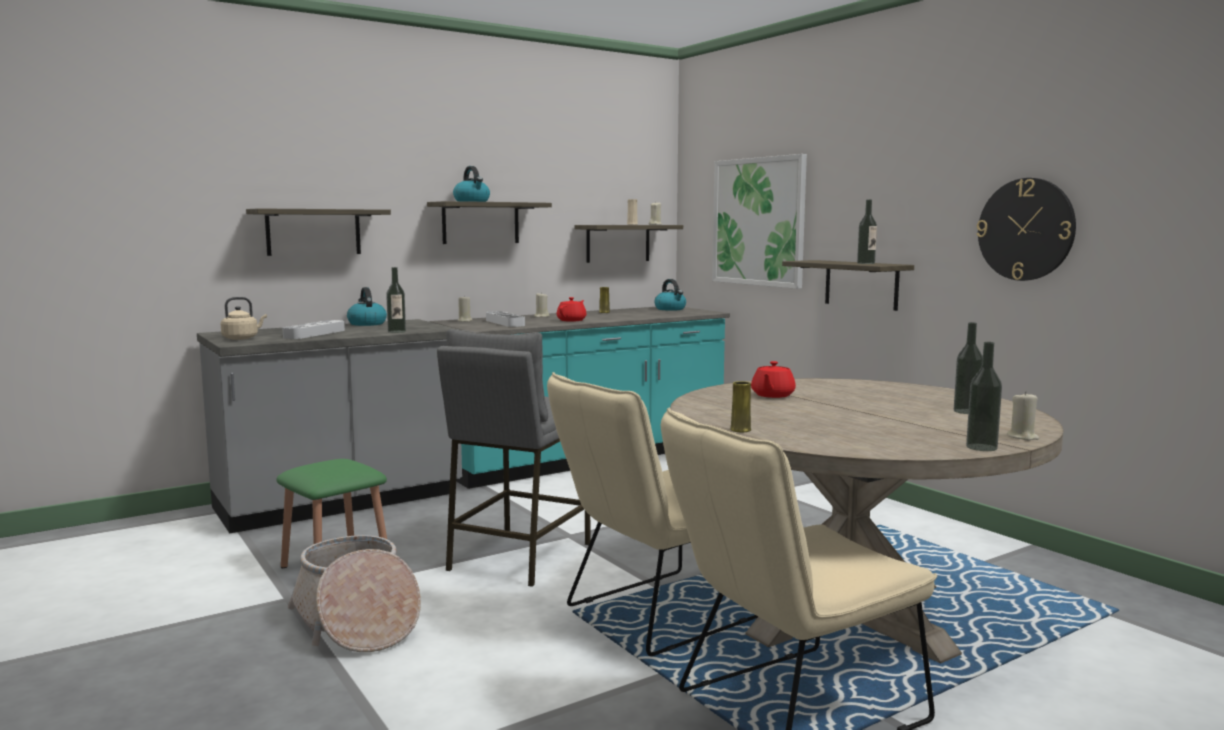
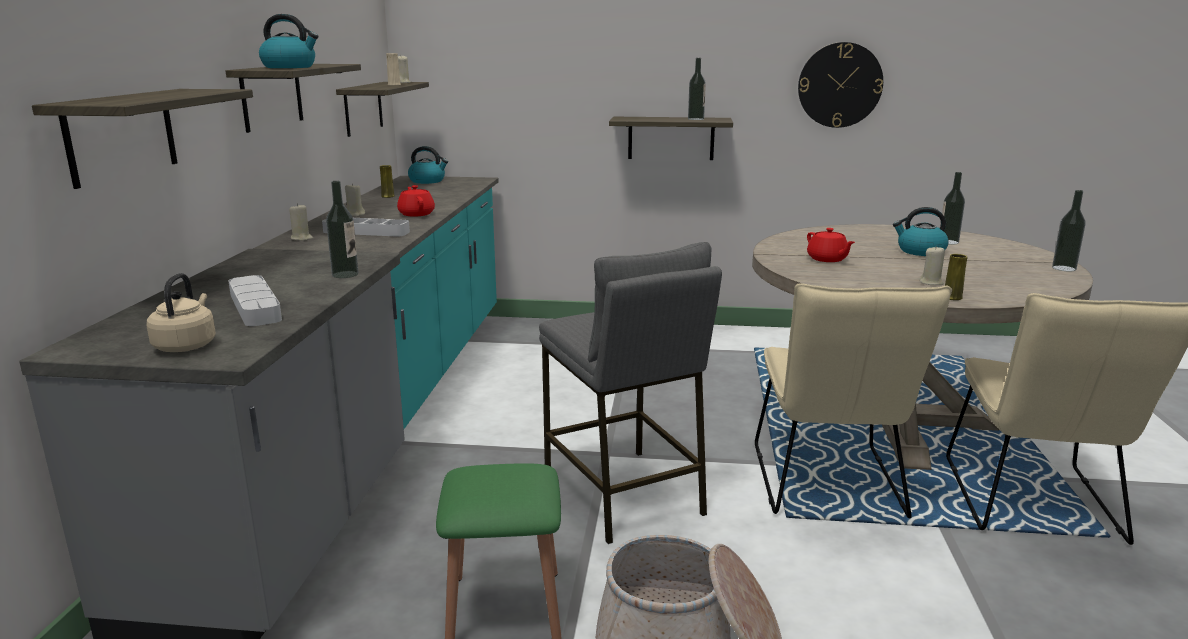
camera: 50 degrees left, 10 degrees up
kettle [347,287,387,326] -> kettle moved to [893,207,949,256]
picture [712,154,807,289] -> none
beige candle [1007,391,1039,440] -> beige candle moved to [920,246,945,285]

